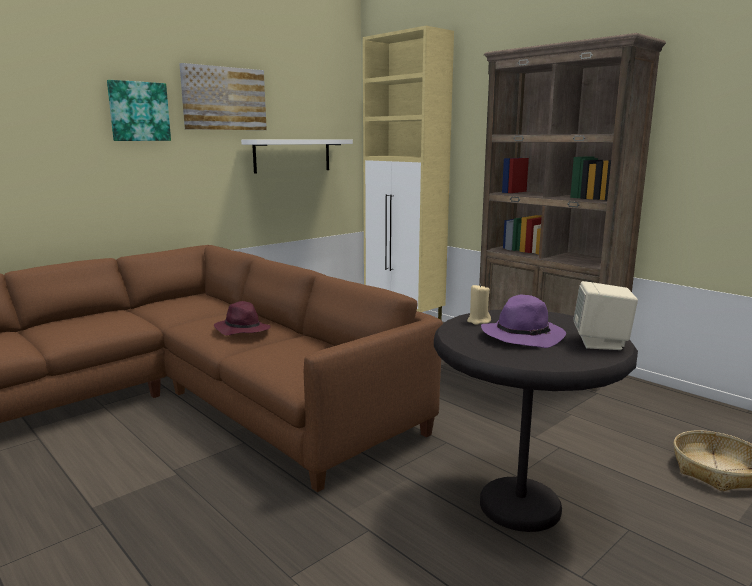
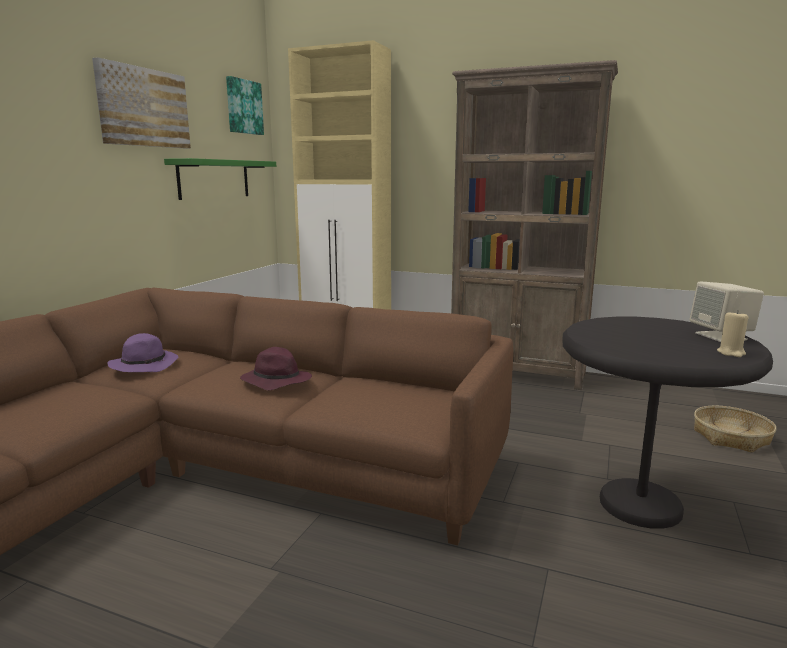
camera: 25 degrees left, 0 degrees up
picture [107,80,171,141] -> picture moved to [226,76,264,135]
white shelf [241,139,353,174] -> green shelf [164,158,276,200]
beige candle [467,284,491,325] -> beige candle moved to [717,310,748,357]
purple hat [481,295,566,348] -> purple hat moved to [107,333,178,372]

